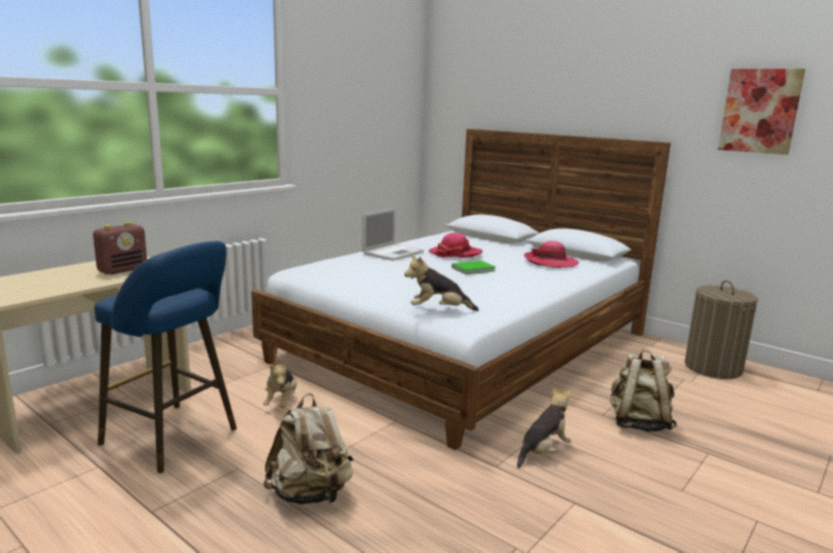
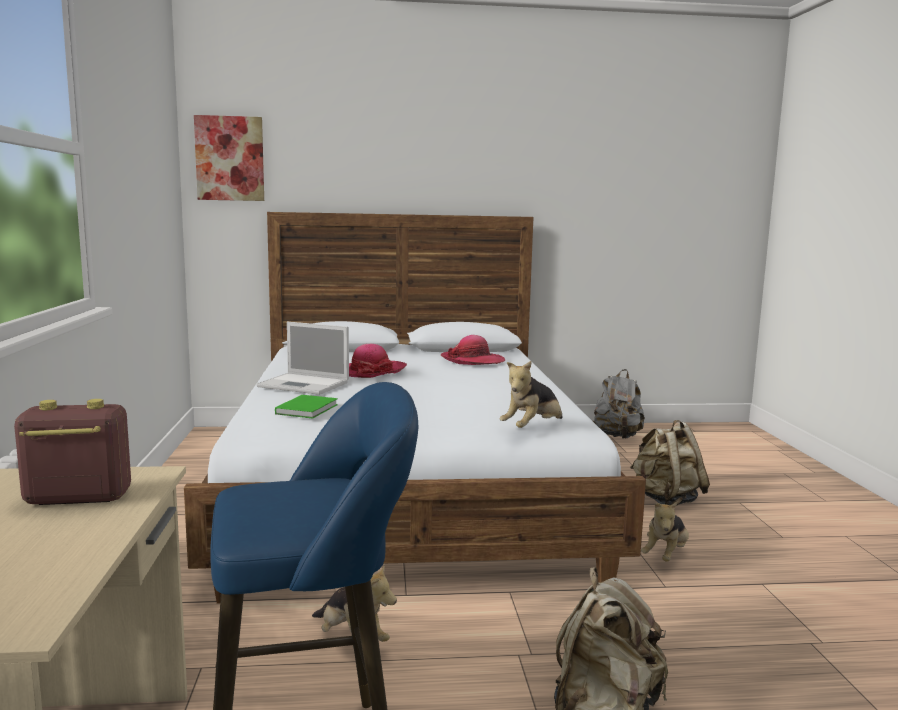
camera: 45 degrees left, 5 degrees down
radio [93,222,147,275] -> radio turned 90 degrees counterclockwise [14,399,131,505]
laptop [362,208,424,261] -> laptop turned 120 degrees clockwise [256,322,349,395]
green book [452,260,495,275] -> green book moved to [275,395,338,419]
plush toy [517,387,571,469] -> plush toy turned 150 degrees counterclockwise [641,501,689,562]
laundry basket [685,280,758,379] -> grey backpack [593,369,645,439]
picture [718,69,805,155] -> picture moved to [194,115,264,201]

